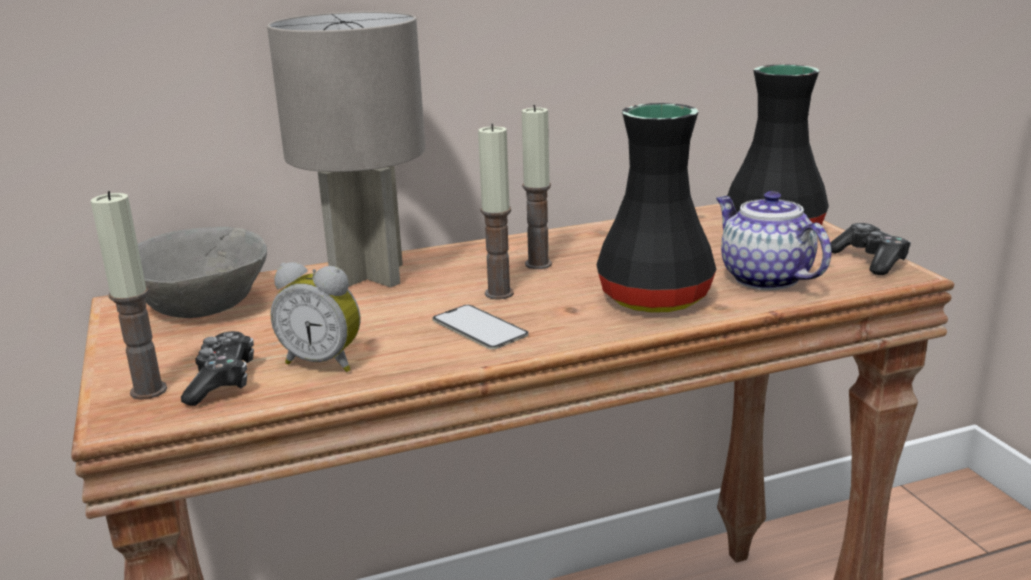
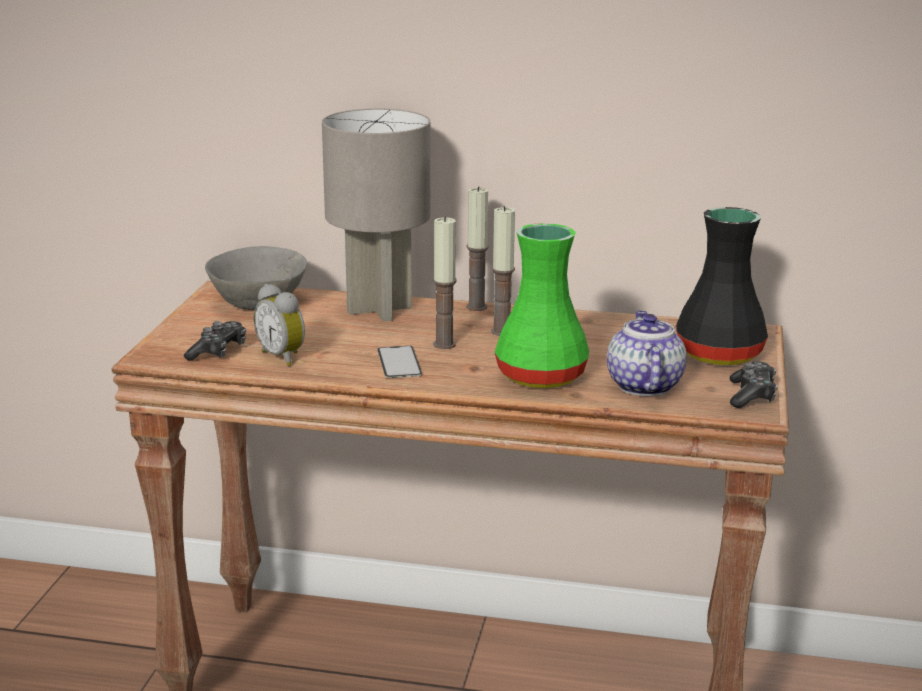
camera: 30 degrees right, 0 degrees up
candle [91,191,167,400] -> candle moved to [466,186,488,311]
black vase [596,103,716,313] -> green vase [495,223,589,388]

